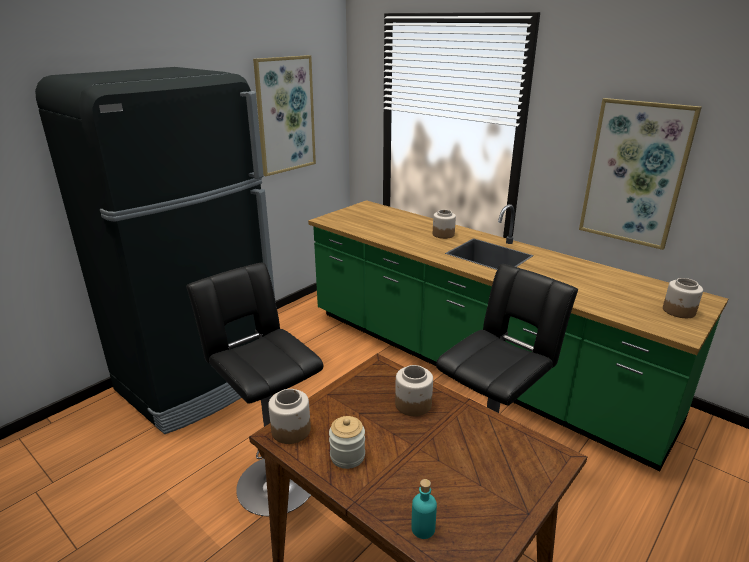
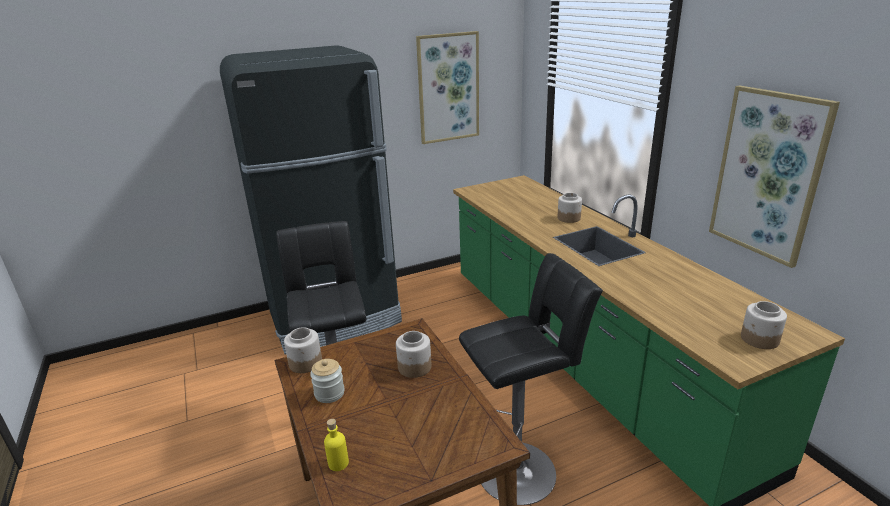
camera: 25 degrees right, 0 degrees up
turquoise bottle [411,479,437,539] -> yellow bottle [324,419,349,471]

